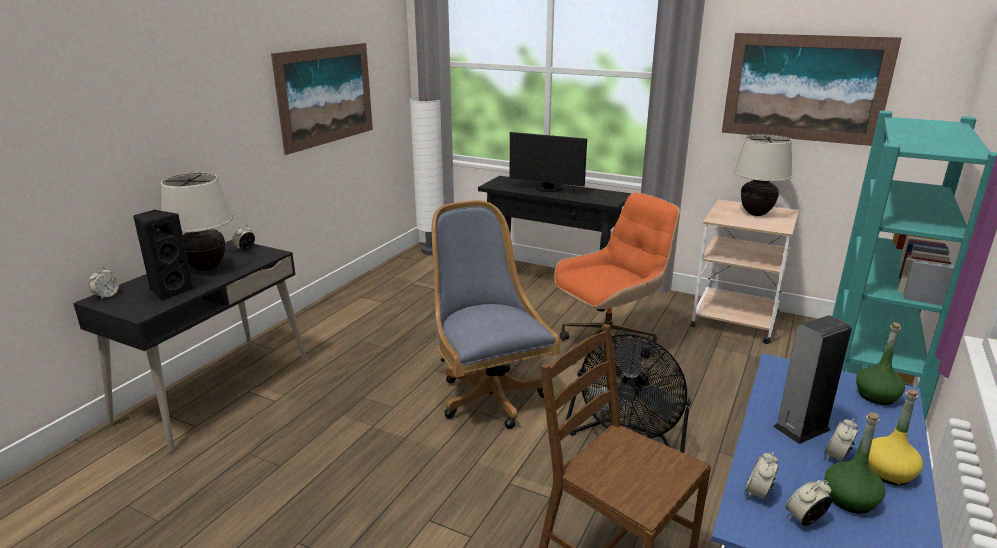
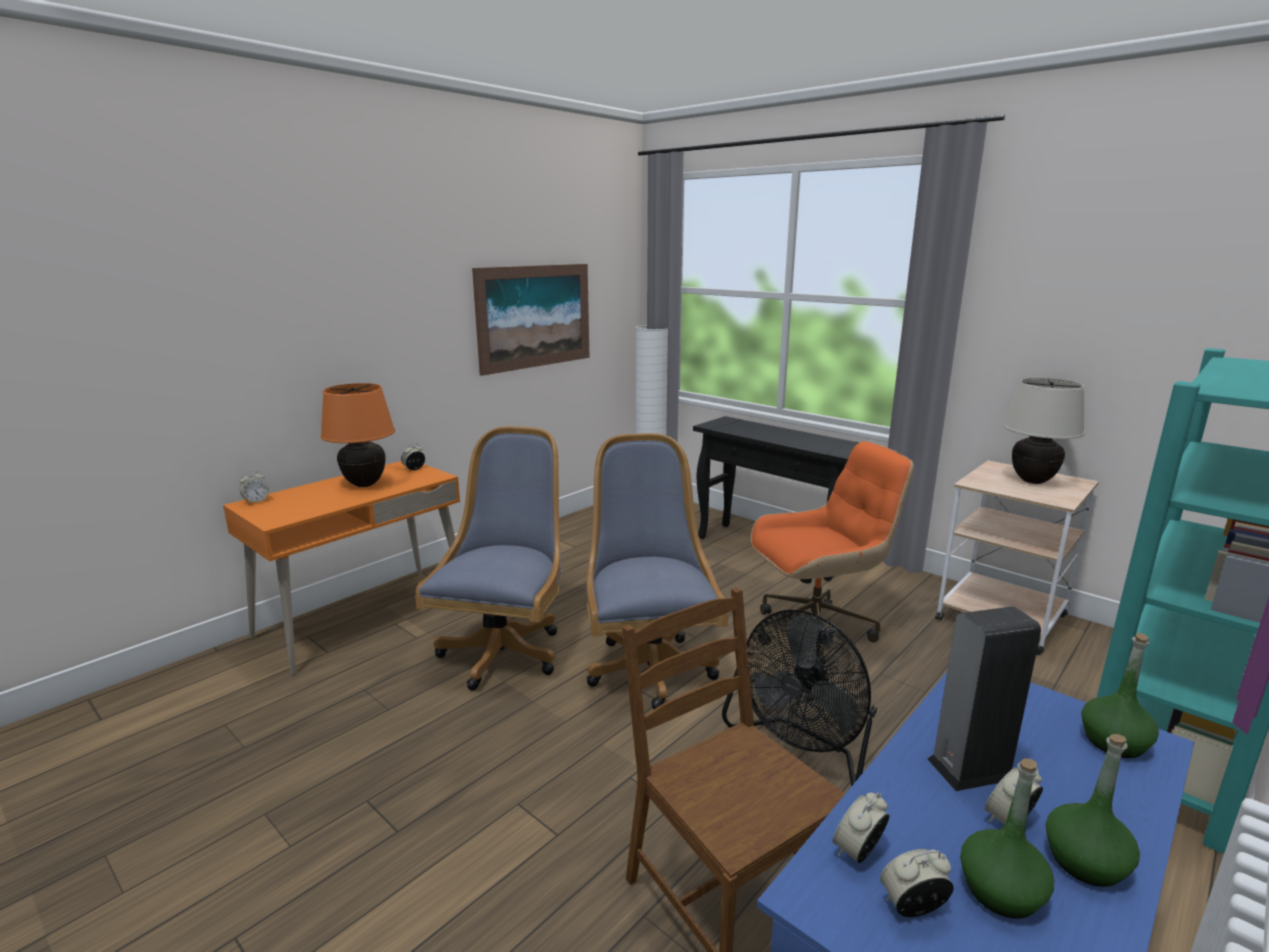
camera: 15 degrees right, 5 degrees down
black desk [73,240,307,452] -> orange desk [223,461,460,676]
black speaker [133,210,193,302] -> none
beige table lamp [160,173,233,271] -> orange table lamp [320,383,395,487]
monitor [510,132,587,192] -> none
picture [722,33,902,146] -> none
yellow bottle [868,389,923,485] -> green bottle [1046,734,1140,887]
none -> blue office chair [415,426,561,691]

